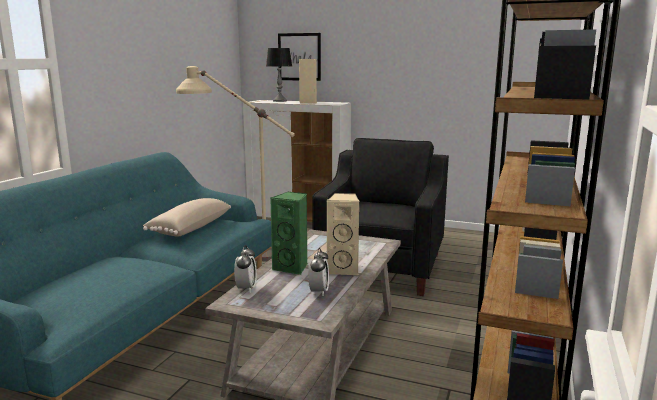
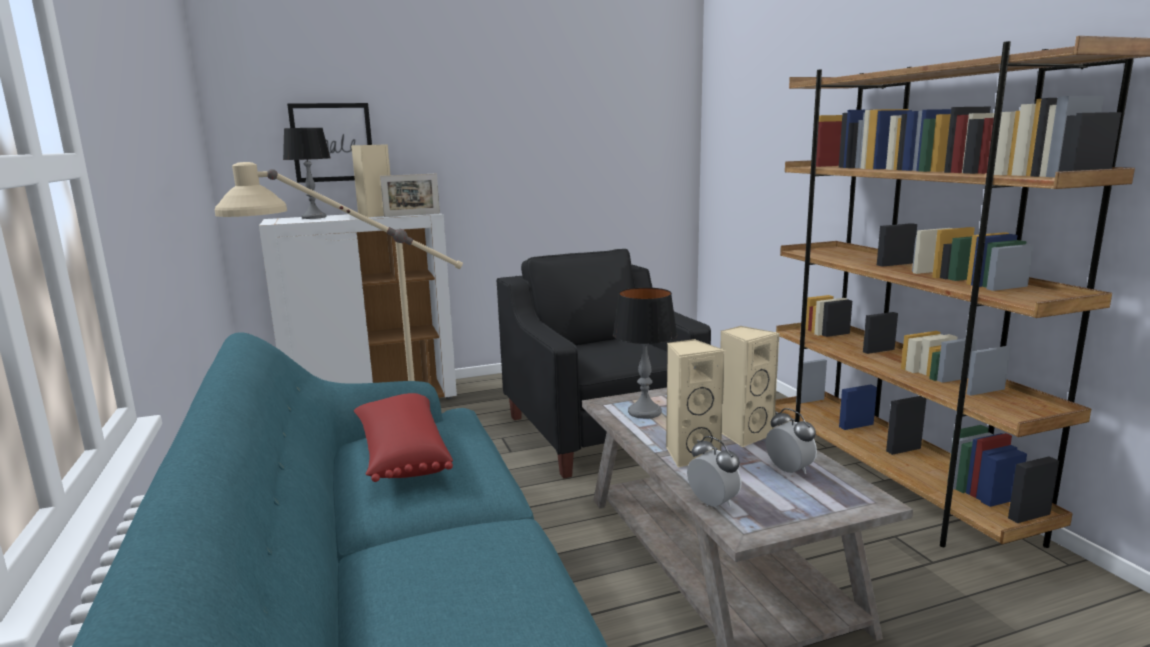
camera: 40 degrees left, 0 degrees up
beige pillow [143,198,231,237] -> red pillow [354,393,453,482]
green speaker [270,191,307,275] -> beige speaker [666,339,725,468]
none -> picture frame [380,173,440,217]
none -> table lamp [613,287,677,419]

